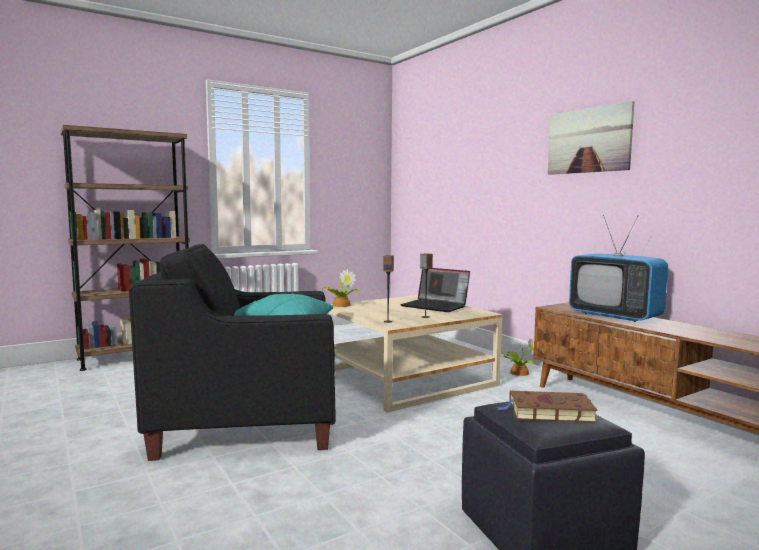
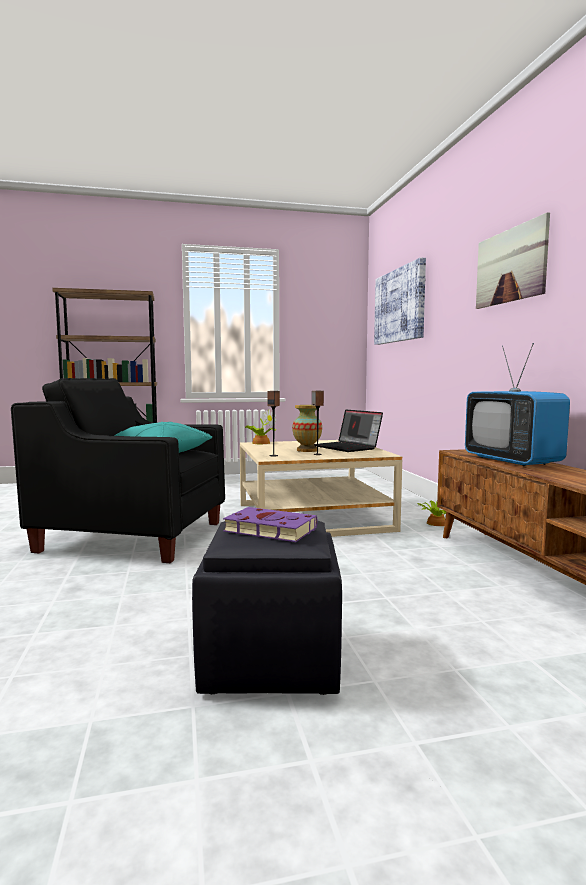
camera: 20 degrees right, 0 degrees up
brown book [497,391,598,423] -> purple book [223,507,317,542]
none -> vase [292,405,322,452]
none -> picture [374,258,426,345]

